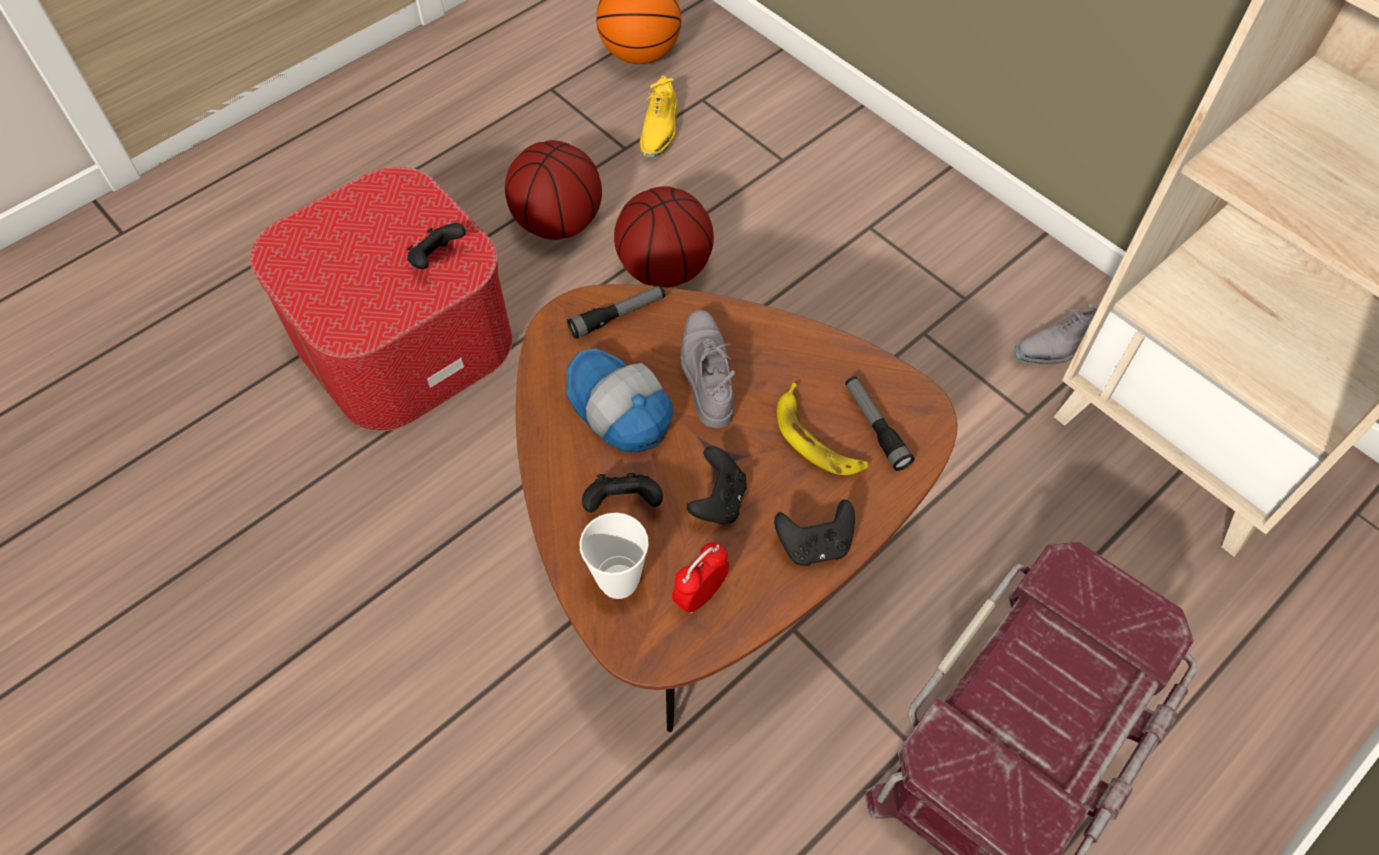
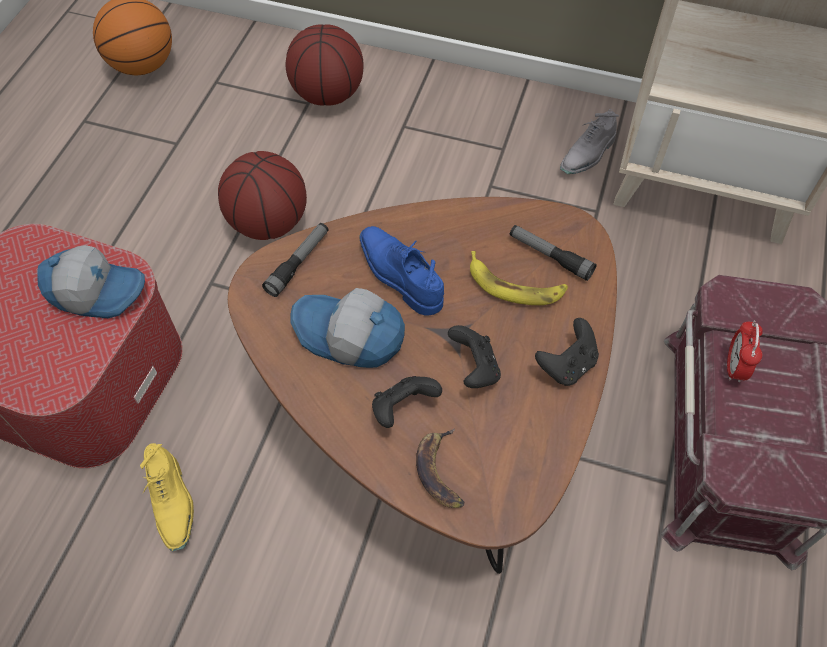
camera: 30 degrees left, 0 degrees up
black game controller [407,223,466,269] -> cap [37,245,145,318]
basketball [505,140,602,240] -> basketball moved to [286,24,364,106]
cup [579,513,649,599] -> banana [416,428,464,508]
yellow shoe [640,76,678,158] -> yellow shoe moved to [140,443,194,552]
alarm clock [672,542,729,614] -> alarm clock moved to [727,321,763,382]
grey shoe [680,310,735,428] -> blue shoe [359,226,444,316]

